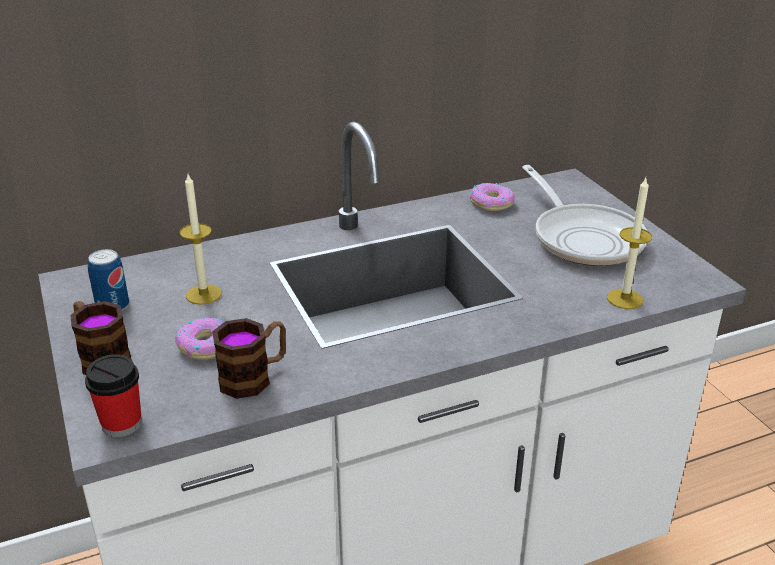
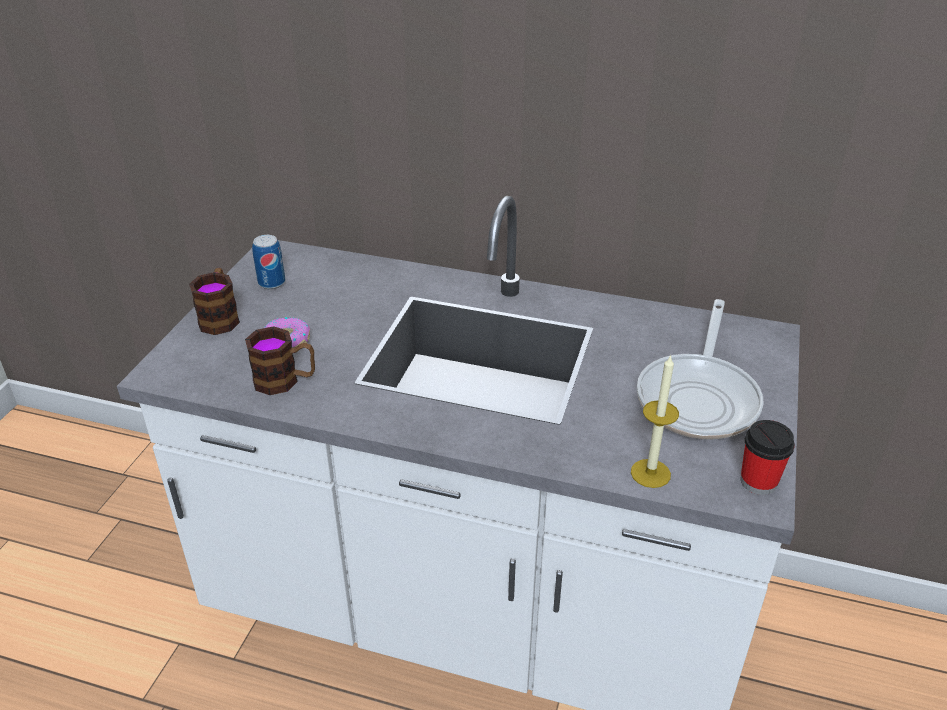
camera: 40 degrees right, 5 degrees up
cup [85,354,142,437] -> cup moved to [741,420,795,495]
candle [180,174,222,305] -> none
donut [470,183,515,211] -> none

